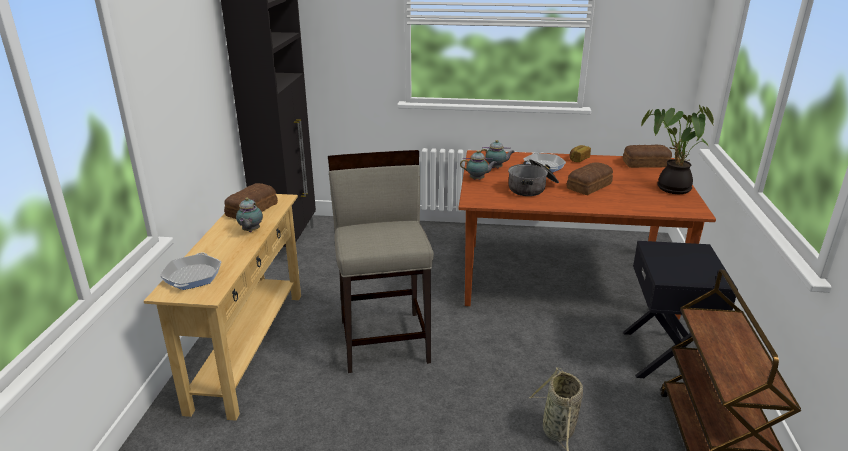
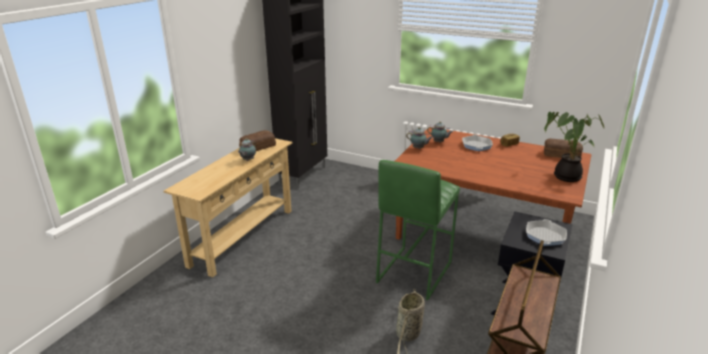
camera: 20 degrees right, 0 degrees up
frying pan [160,253,222,290] -> frying pan moved to [526,219,567,246]
beige stool [328,150,434,373] -> none
cooking pot [508,159,559,196] -> none
bread [566,163,613,195] -> none
none -> green stool [376,160,460,300]

